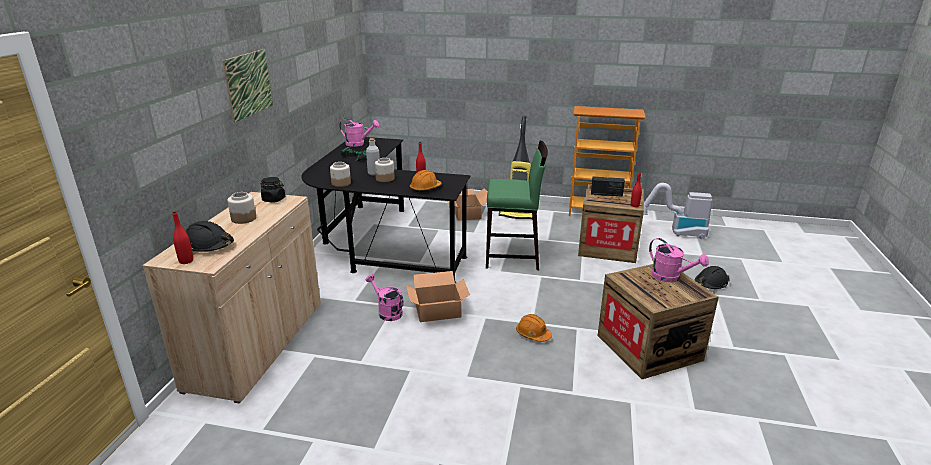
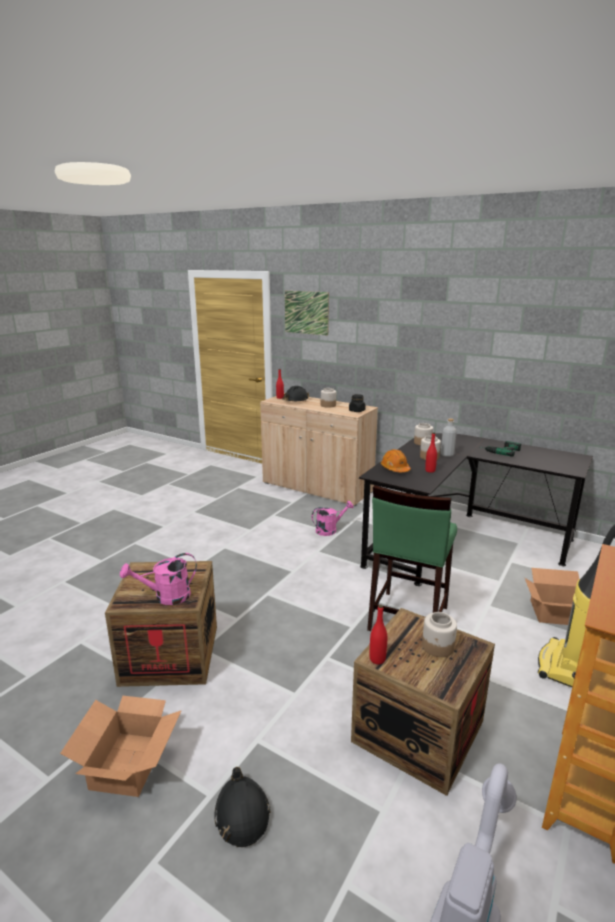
camera: 110 degrees right, 5 degrees down
picture [223,49,273,123] -> picture moved to [285,291,329,336]
pink watering can [339,118,379,147] -> none
cardboard box [406,271,470,322] -> cardboard box moved to [60,696,182,797]
orange hard hat [516,314,552,342] -> none
radio [591,177,625,197] -> jar [422,612,457,657]

